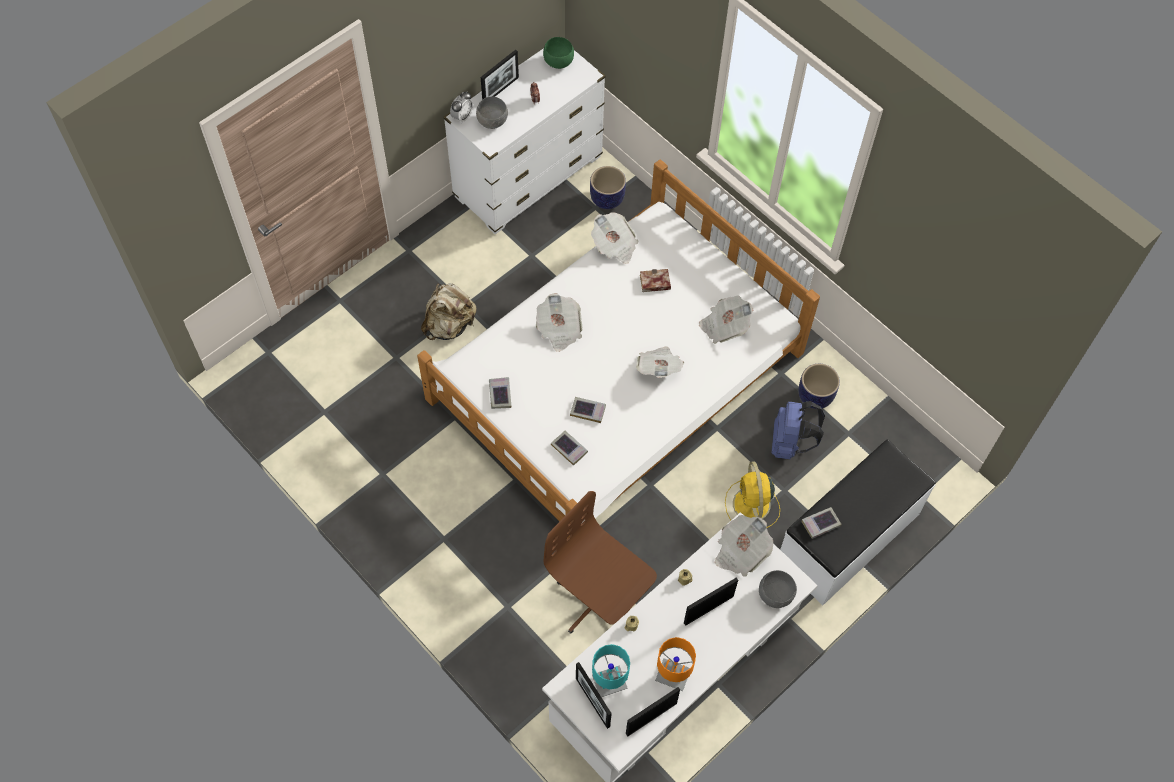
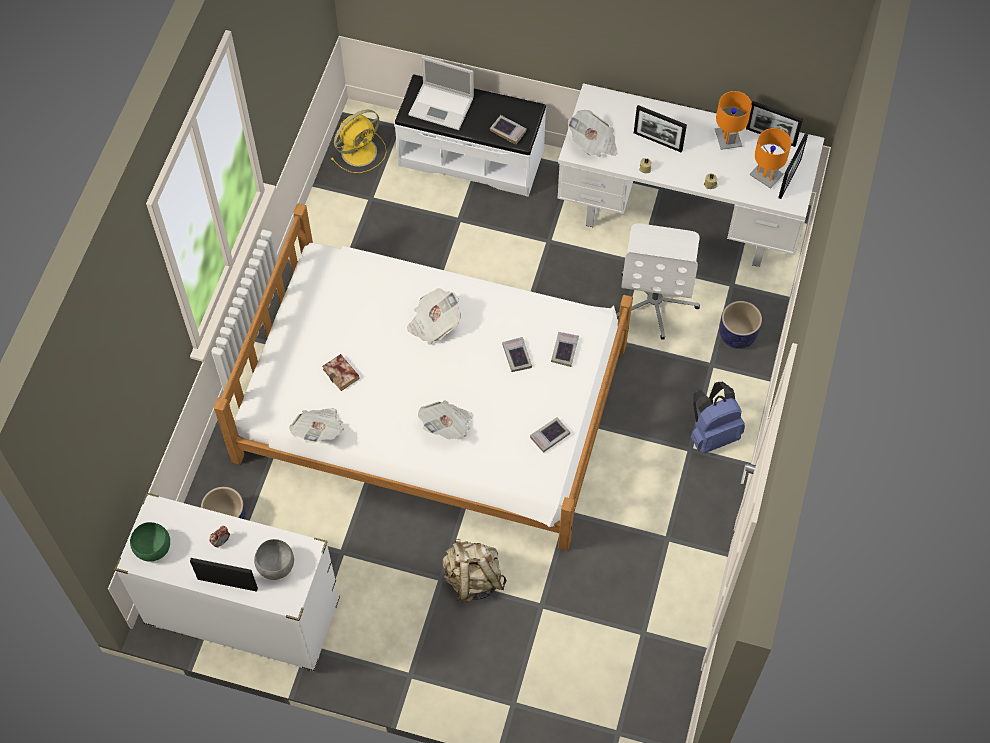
camera: 120 degrees left, 0 degrees up
alarm clock [450,92,473,123] -> none
brown office chair [544,491,657,634] -> white office chair [616,223,700,340]
turquoise table lamp [592,644,630,697] -> orange table lamp [749,128,791,188]
newspaper [699,295,753,344] -> none
yellow fan [725,461,780,528] -> yellow fan moved to [331,110,387,173]
grey bowl [759,570,797,608] -> none
blue backpack [771,401,825,460] -> blue backpack moved to [691,382,745,453]
planter [798,364,840,409] -> planter moved to [719,301,762,349]
none -> laptop [408,56,474,130]

